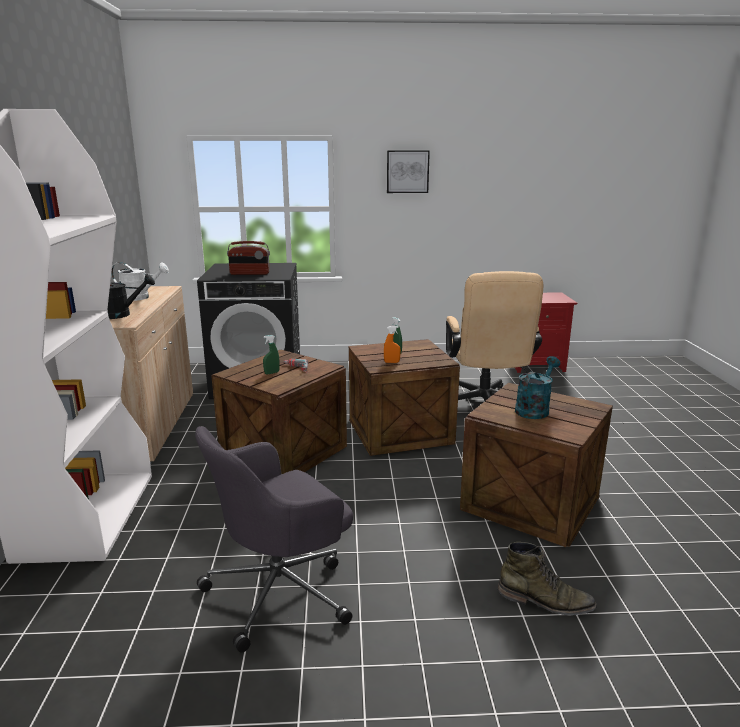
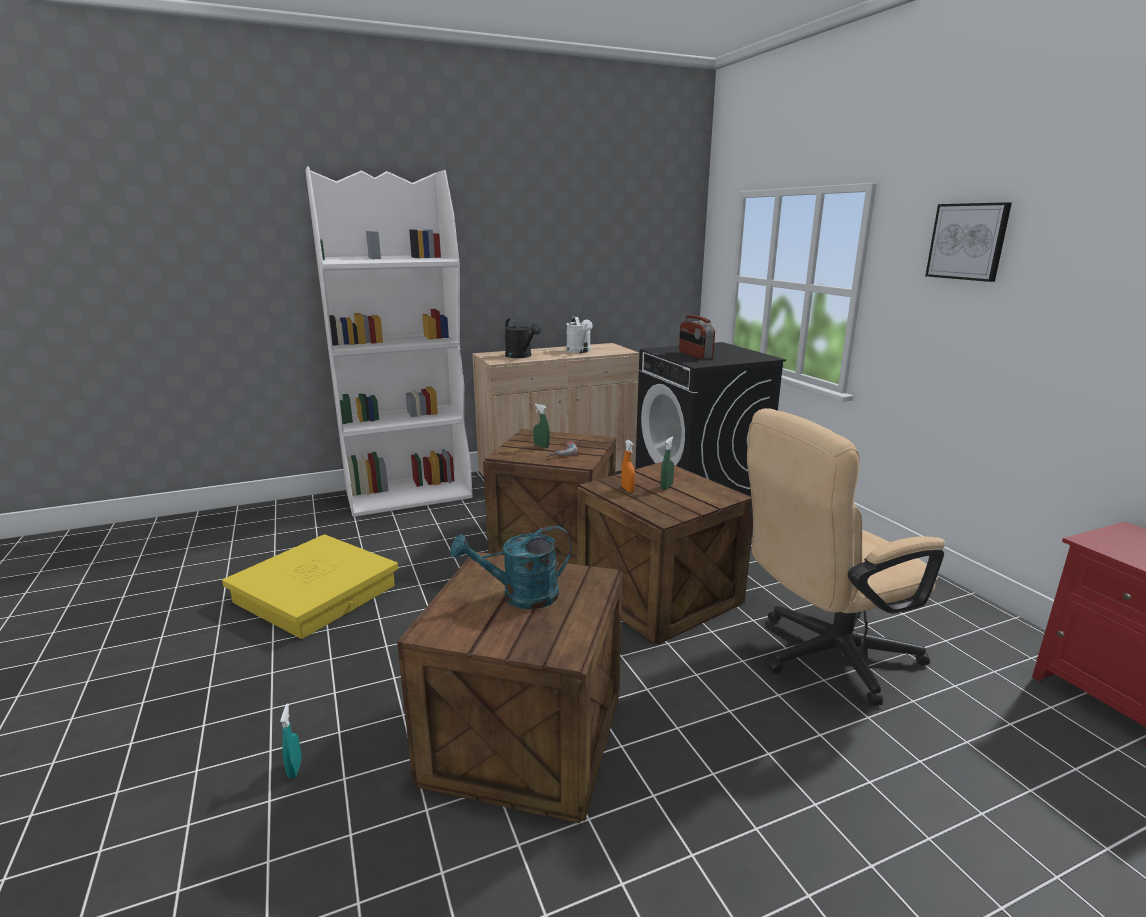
camera: 70 degrees right, 0 degrees up
grey office chair [195,426,353,652] -> yellow storage box [222,534,398,639]
green boot [498,542,597,616] -> turquoise spray bottle [280,704,302,778]
turquoise watering can [515,356,560,419] -> turquoise watering can turned 150 degrees clockwise [450,526,572,609]

